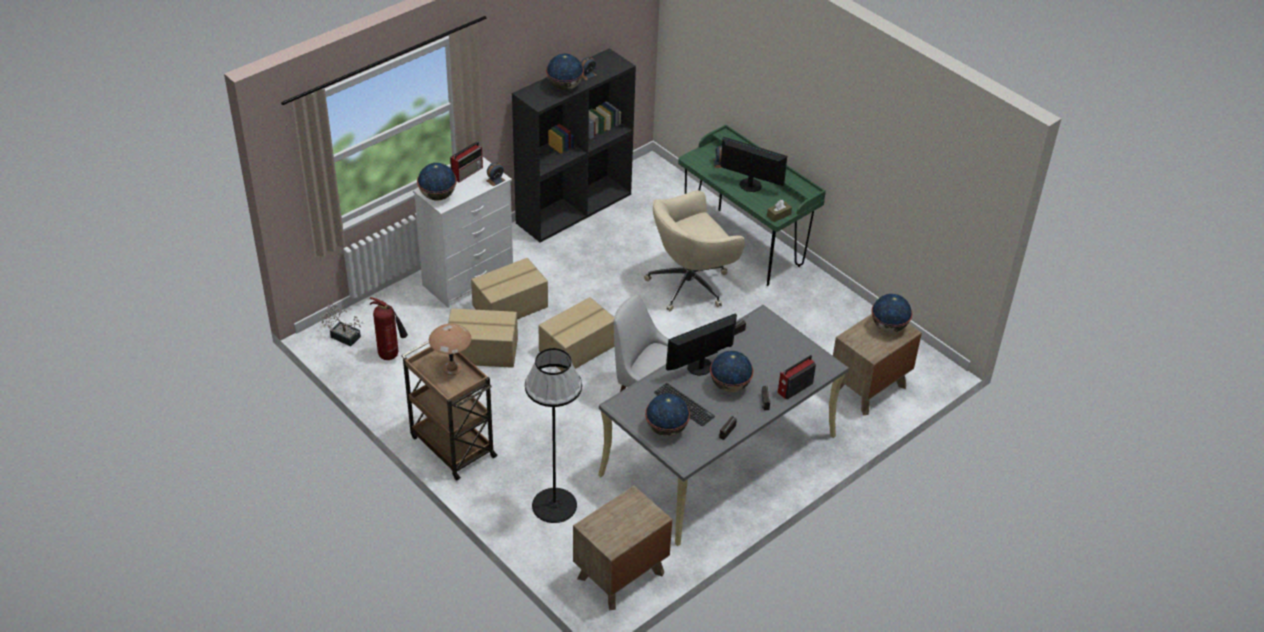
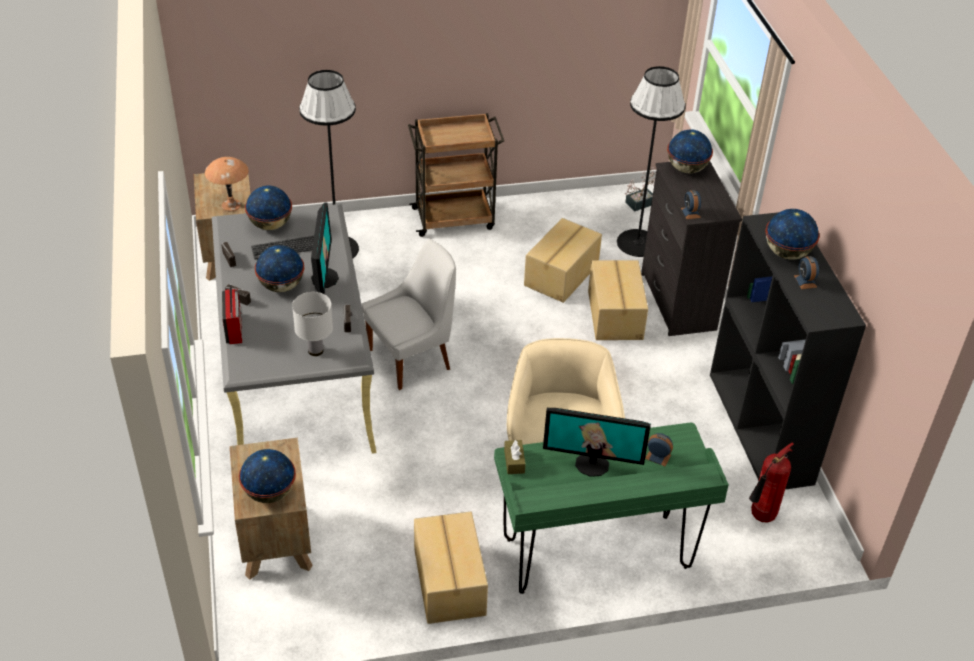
camera: 120 degrees right, 0 degrees up
fire extinguisher [369,297,408,360] -> fire extinguisher moved to [749,443,794,523]
white dresser [413,157,513,308] -> black dresser [641,161,742,336]
brown table lamp [429,324,472,375] -> brown table lamp moved to [205,157,249,211]
radio [450,141,483,182] -> none
cardboard box [538,297,614,371] -> cardboard box moved to [414,512,488,624]
monitor [721,137,787,192] -> monitor turned 45 degrees clockwise [543,408,651,477]
none -> white table lamp [292,292,333,356]
none -> black floor lamp [617,66,685,257]

